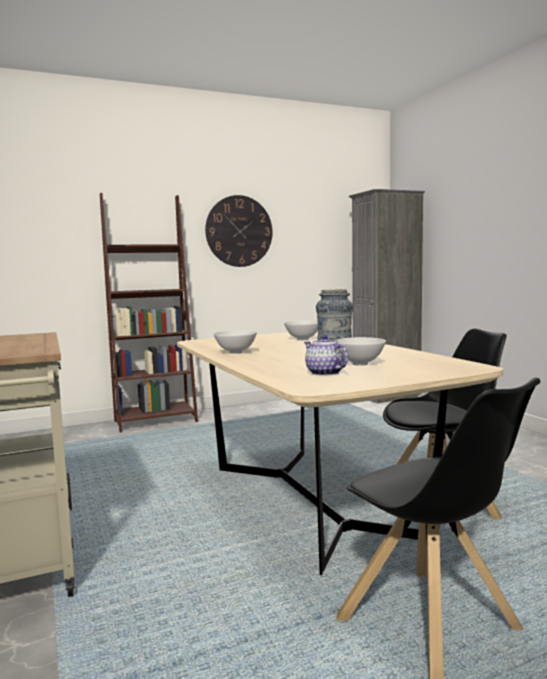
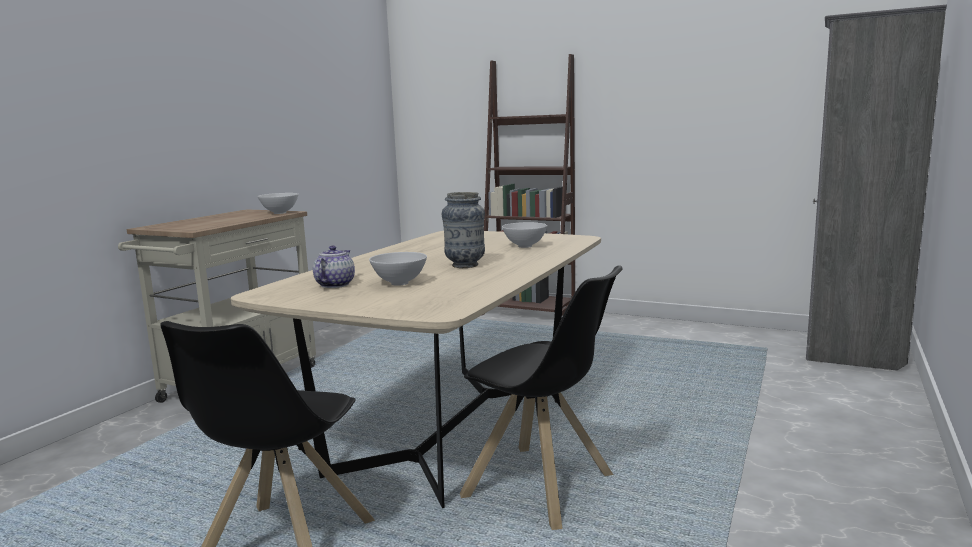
camera: 50 degrees right, 5 degrees up
wall clock [205,195,272,267] -> none
white bowl [214,330,257,354] -> white bowl moved to [258,193,298,214]

